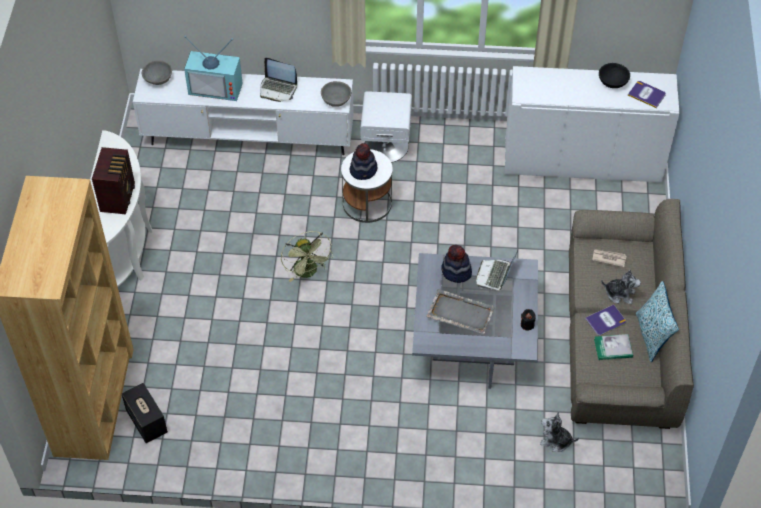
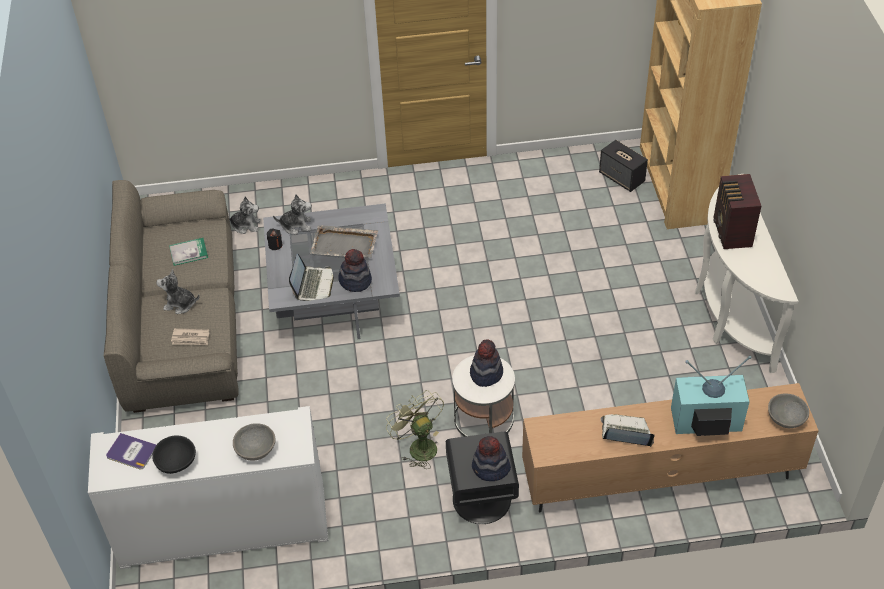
camera: 170 degrees right, 5 degrees down
white tv stand [133,69,354,155] -> brown tv stand [522,383,819,512]
green fan [281,231,333,282] -> green fan moved to [386,390,444,469]
grey bowl [321,81,351,107] -> grey bowl moved to [233,423,276,461]
white nightstand [360,91,412,163] -> black nightstand [446,432,519,524]
book [585,305,626,336] -> none
pillow [636,281,679,362] -> none
none -> plush toy [273,194,311,235]
none -> hat [472,436,511,481]

